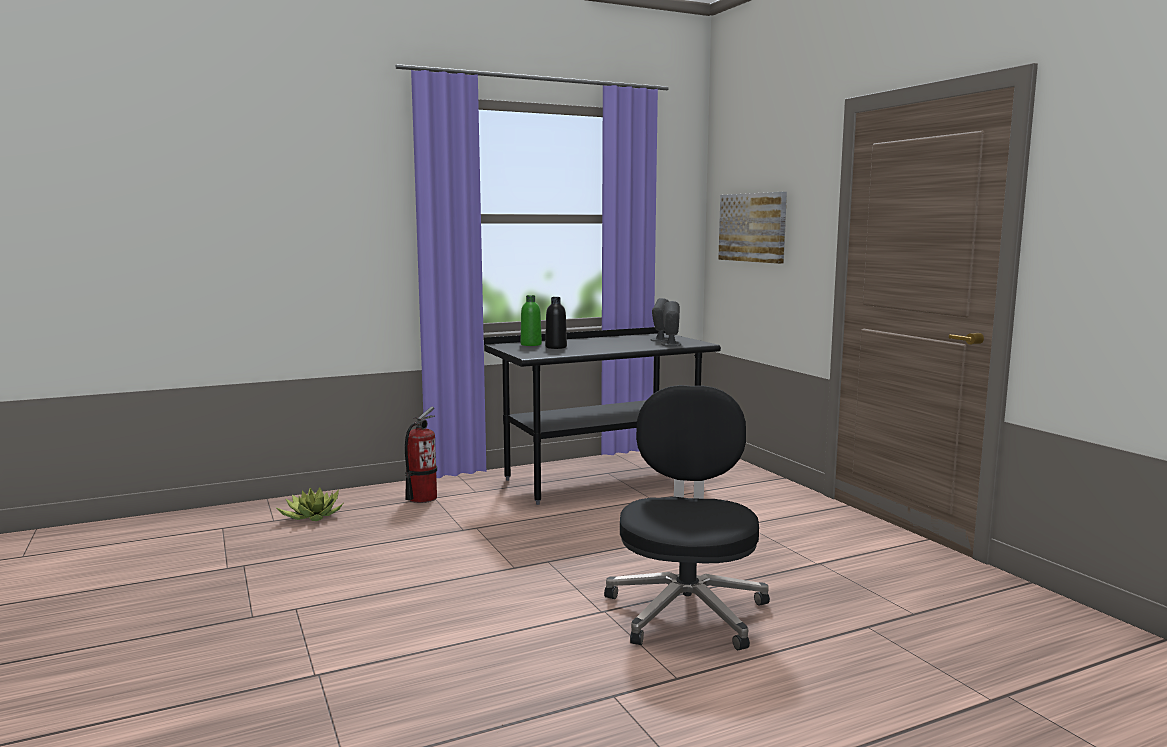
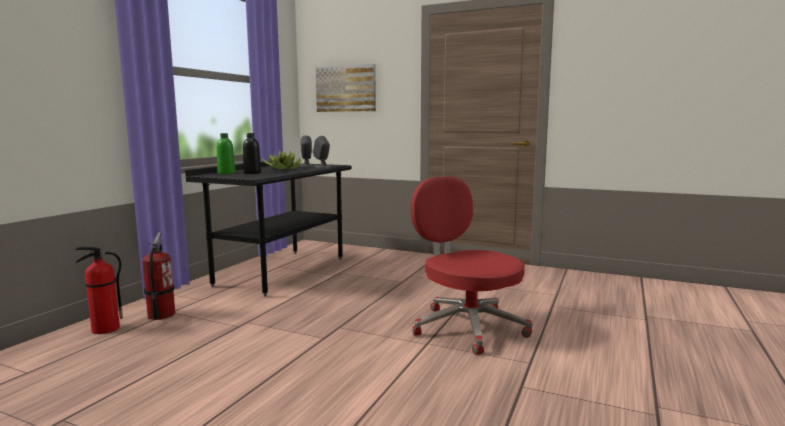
camera: 40 degrees left, 0 degrees up
potted plant [277,487,343,521] -> potted plant moved to [262,151,302,169]
black office chair [604,385,770,650] -> red office chair [411,176,533,355]
none -> fire extinguisher [74,247,123,334]

